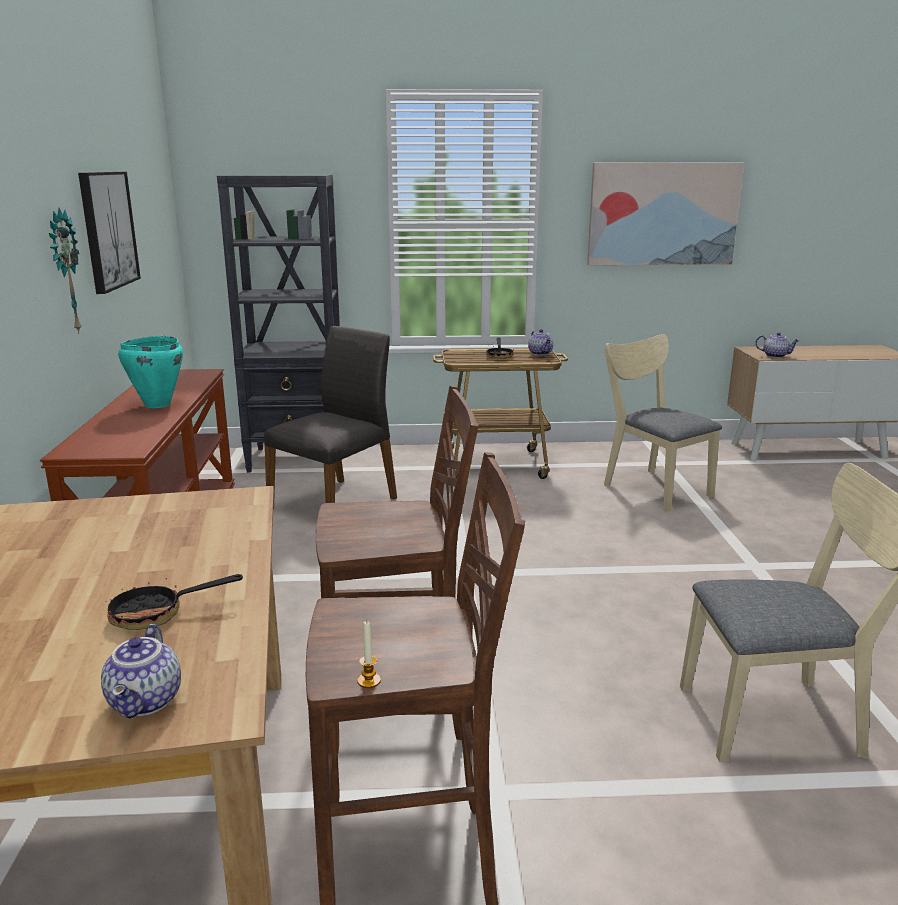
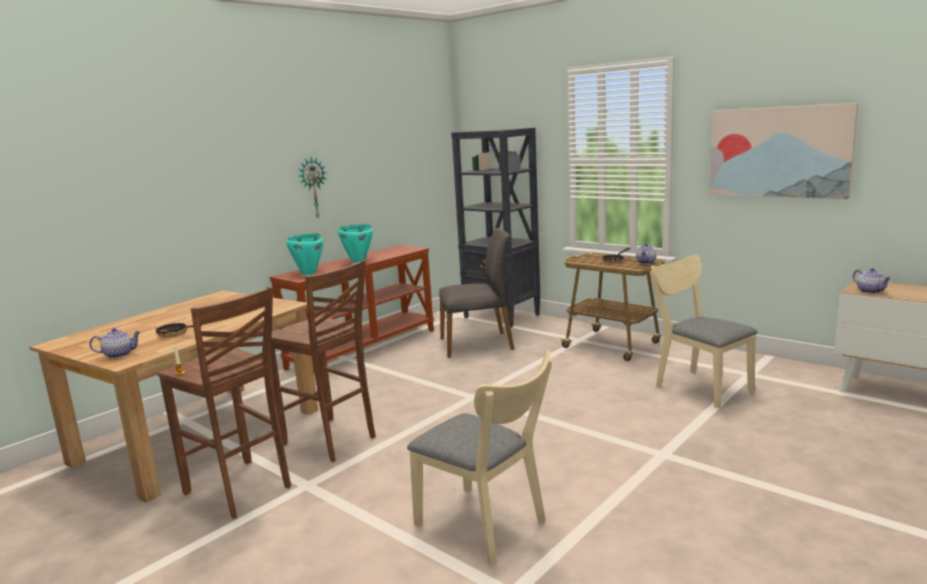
camera: 45 degrees right, 5 degrees down
picture [78,172,141,294] -> none
teapot [101,624,181,718] -> teapot turned 150 degrees counterclockwise [89,328,141,358]
beige chair [604,334,722,512] -> beige chair turned 45 degrees counterclockwise [650,254,758,409]
none -> turquoise cooking pot [287,233,323,275]

